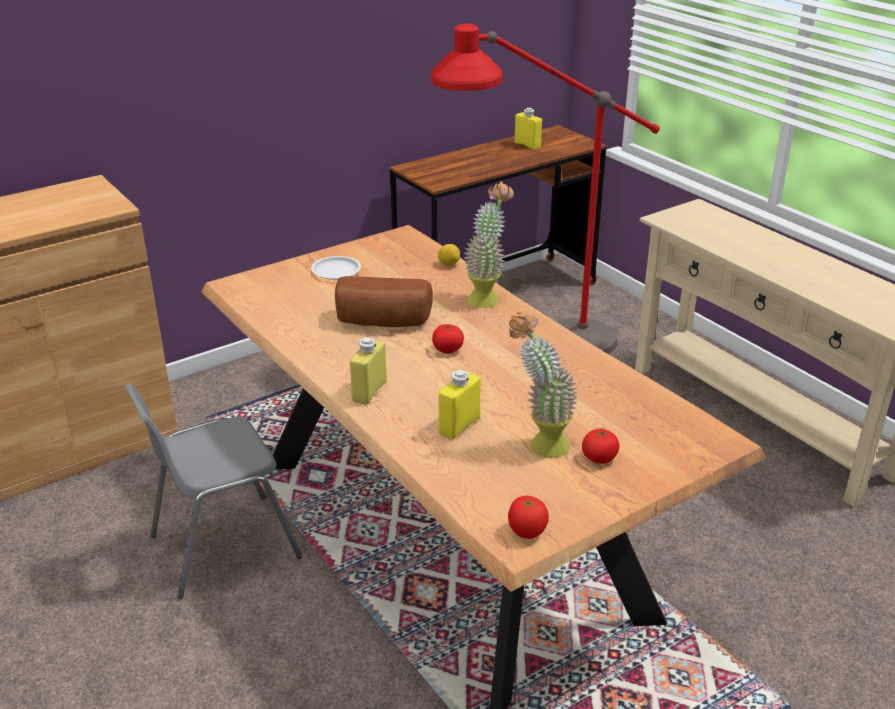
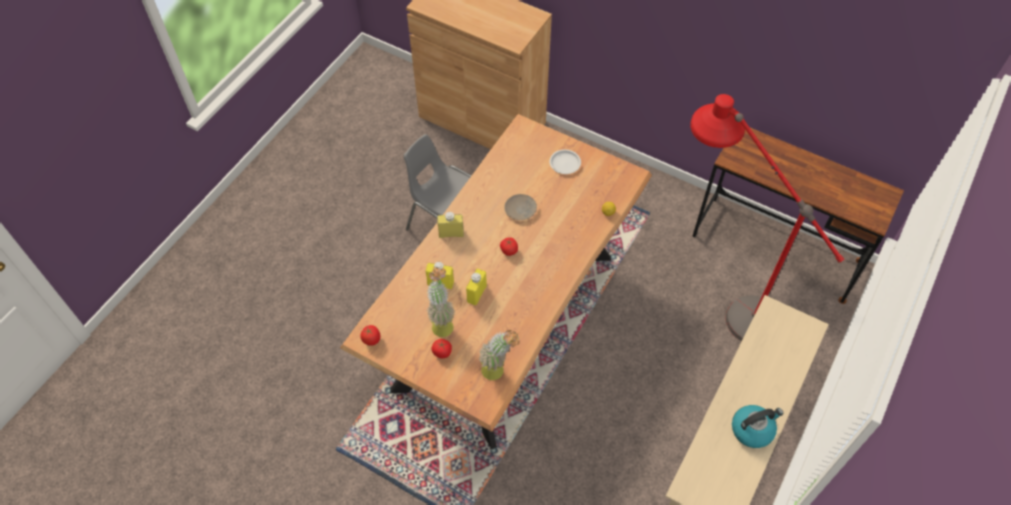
camera: 65 degrees right, 25 degrees up
bread [335,276,433,327] -> beige plate [504,194,537,220]
potted plant [463,181,514,308] -> potted plant moved to [479,330,520,380]
yellow bottle [514,108,542,150] -> yellow bottle moved to [466,269,487,305]
none -> kettle [732,405,783,448]

